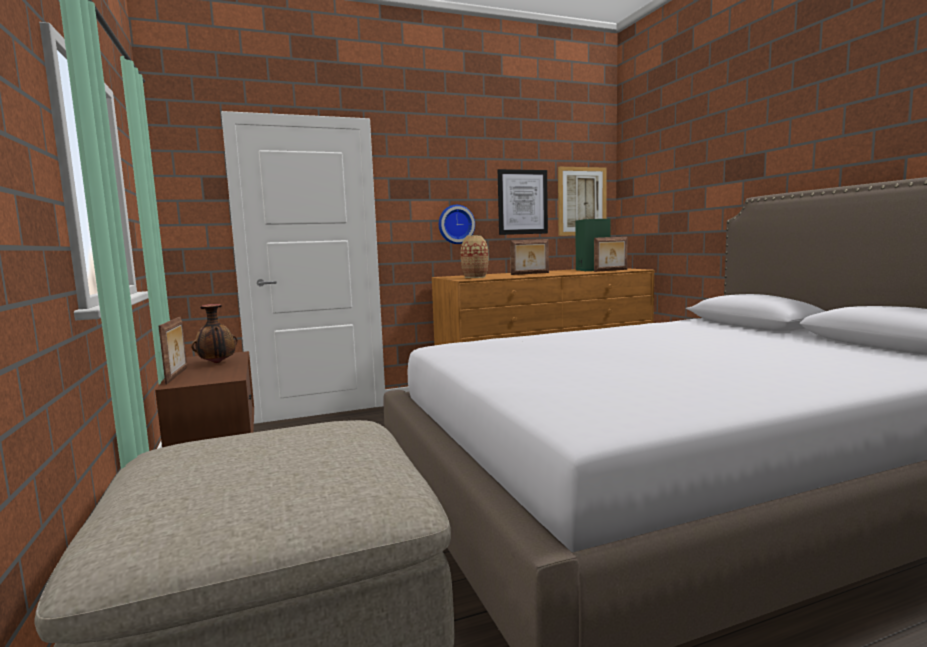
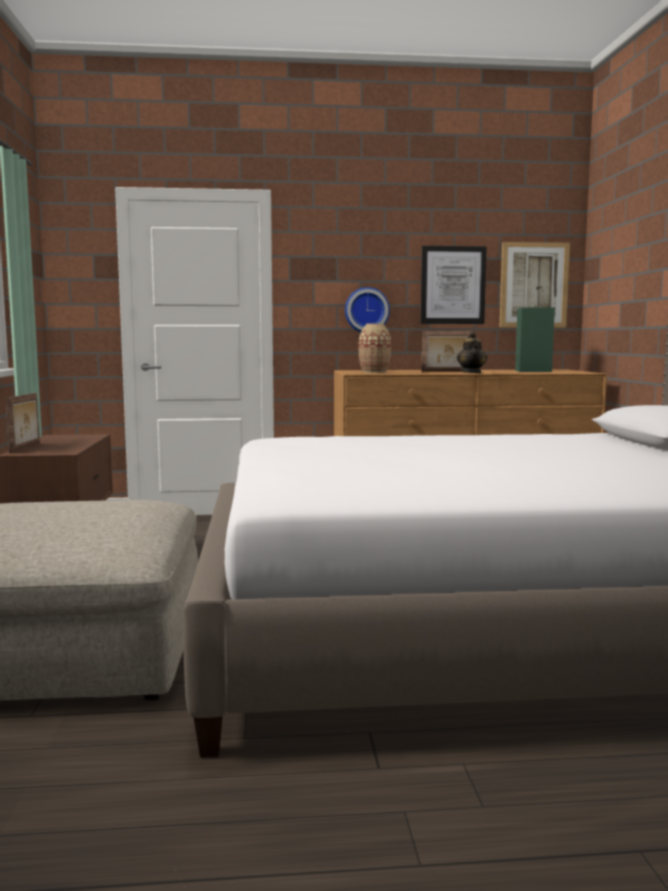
camera: 15 degrees right, 0 degrees up
vase [191,304,238,363] -> none
picture frame [594,237,627,272] -> none
none -> teapot [456,332,487,373]

